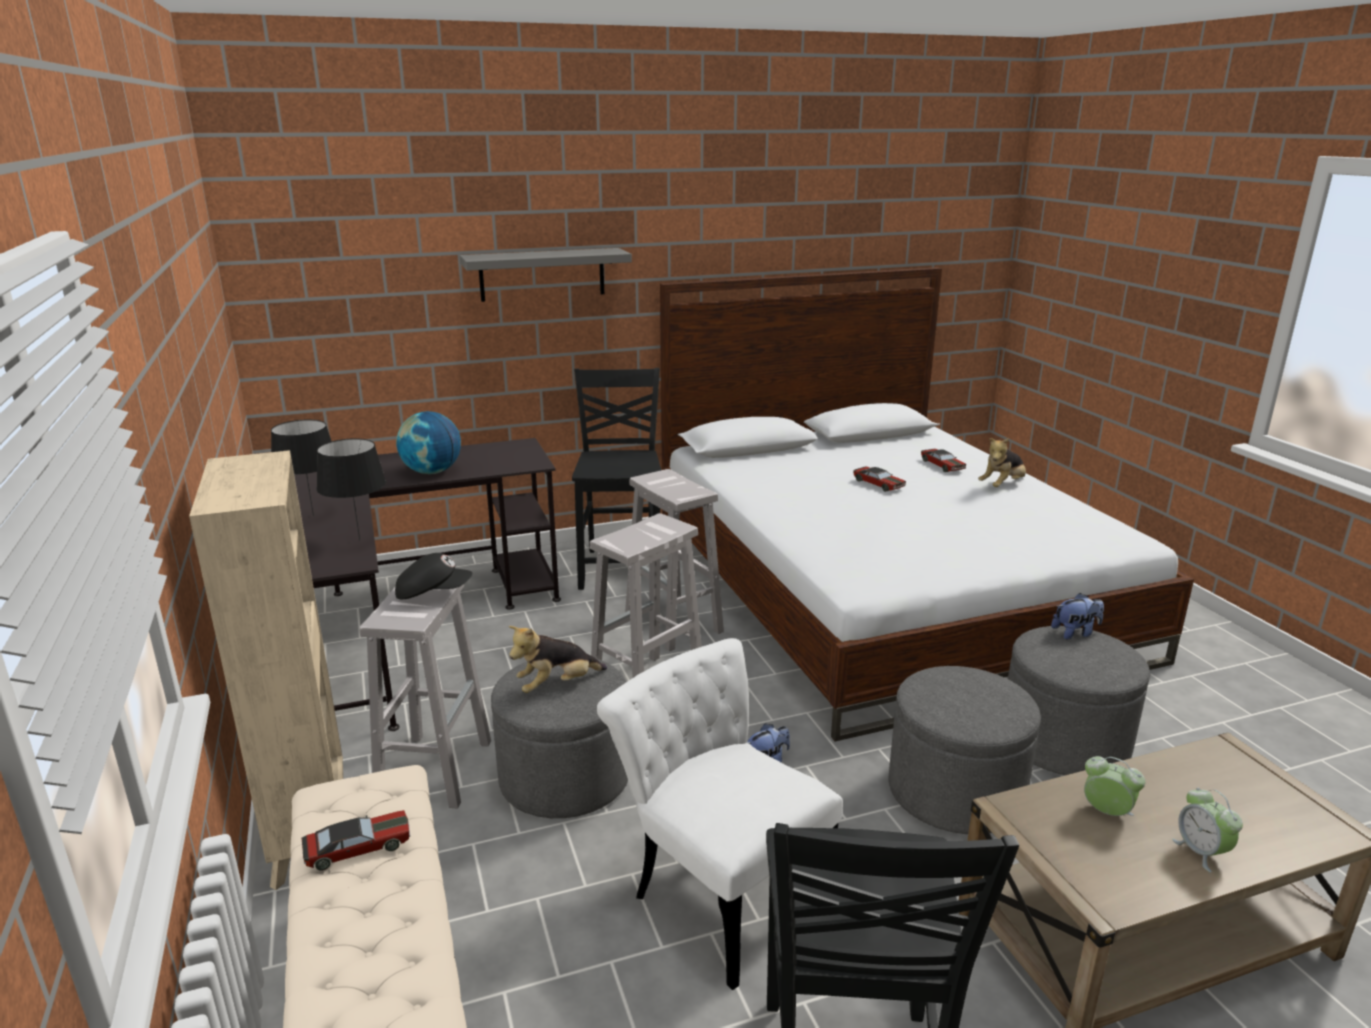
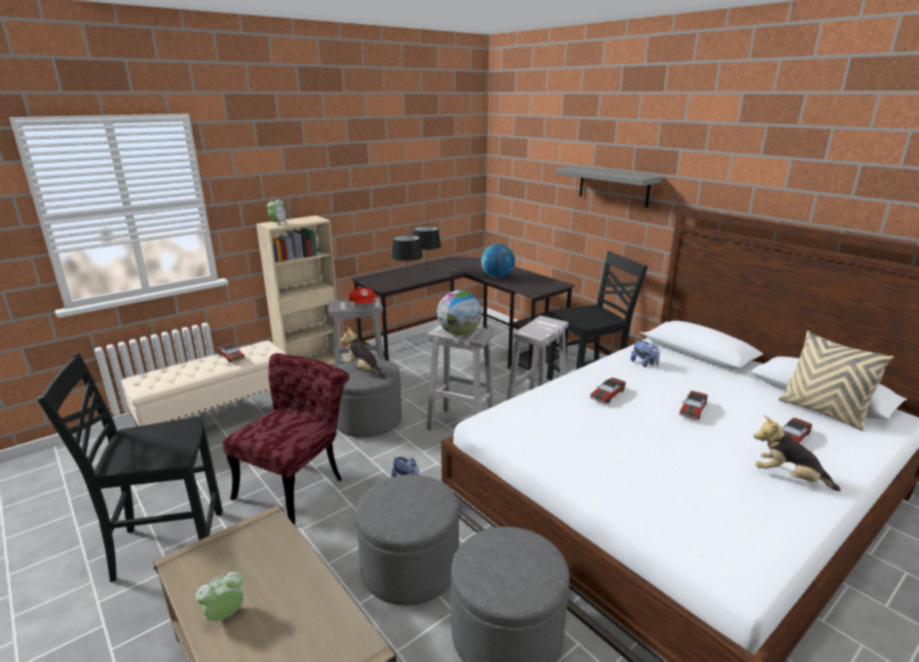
camera: 70 degrees right, 0 degrees up
black cap [395,553,472,599] -> red cap [349,288,375,304]
white chair [597,638,843,990] -> red chair [223,353,350,524]
plush toy [1051,593,1104,639] -> plush toy moved to [630,340,660,367]
alarm clock [1084,756,1145,816] -> alarm clock moved to [267,197,288,226]
none -> globe [437,290,482,335]
none -> toy car [590,378,626,404]
none -> beige pillow [778,331,894,431]

